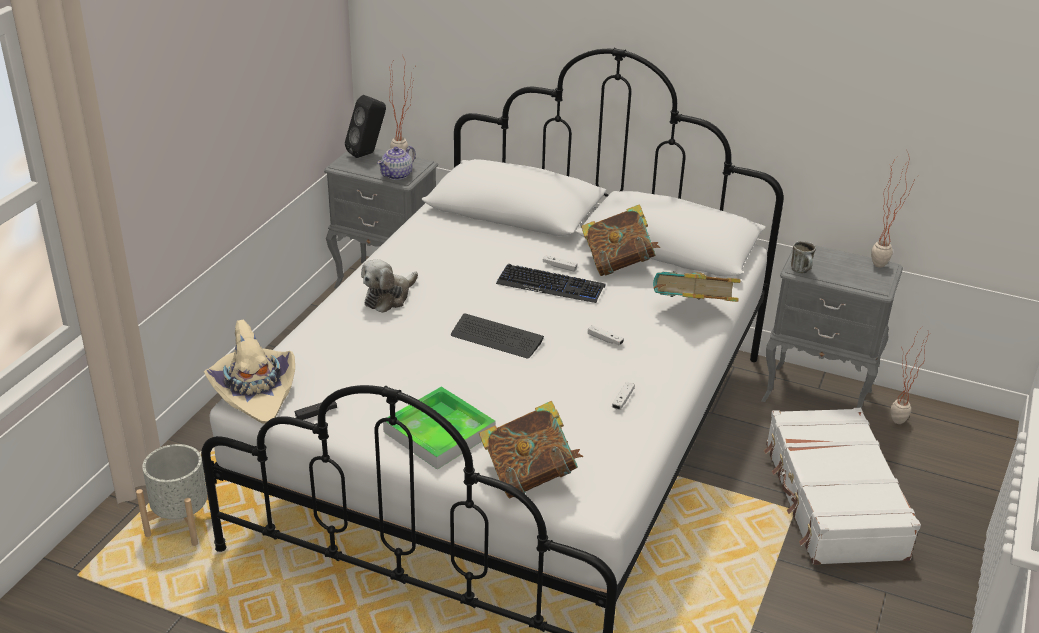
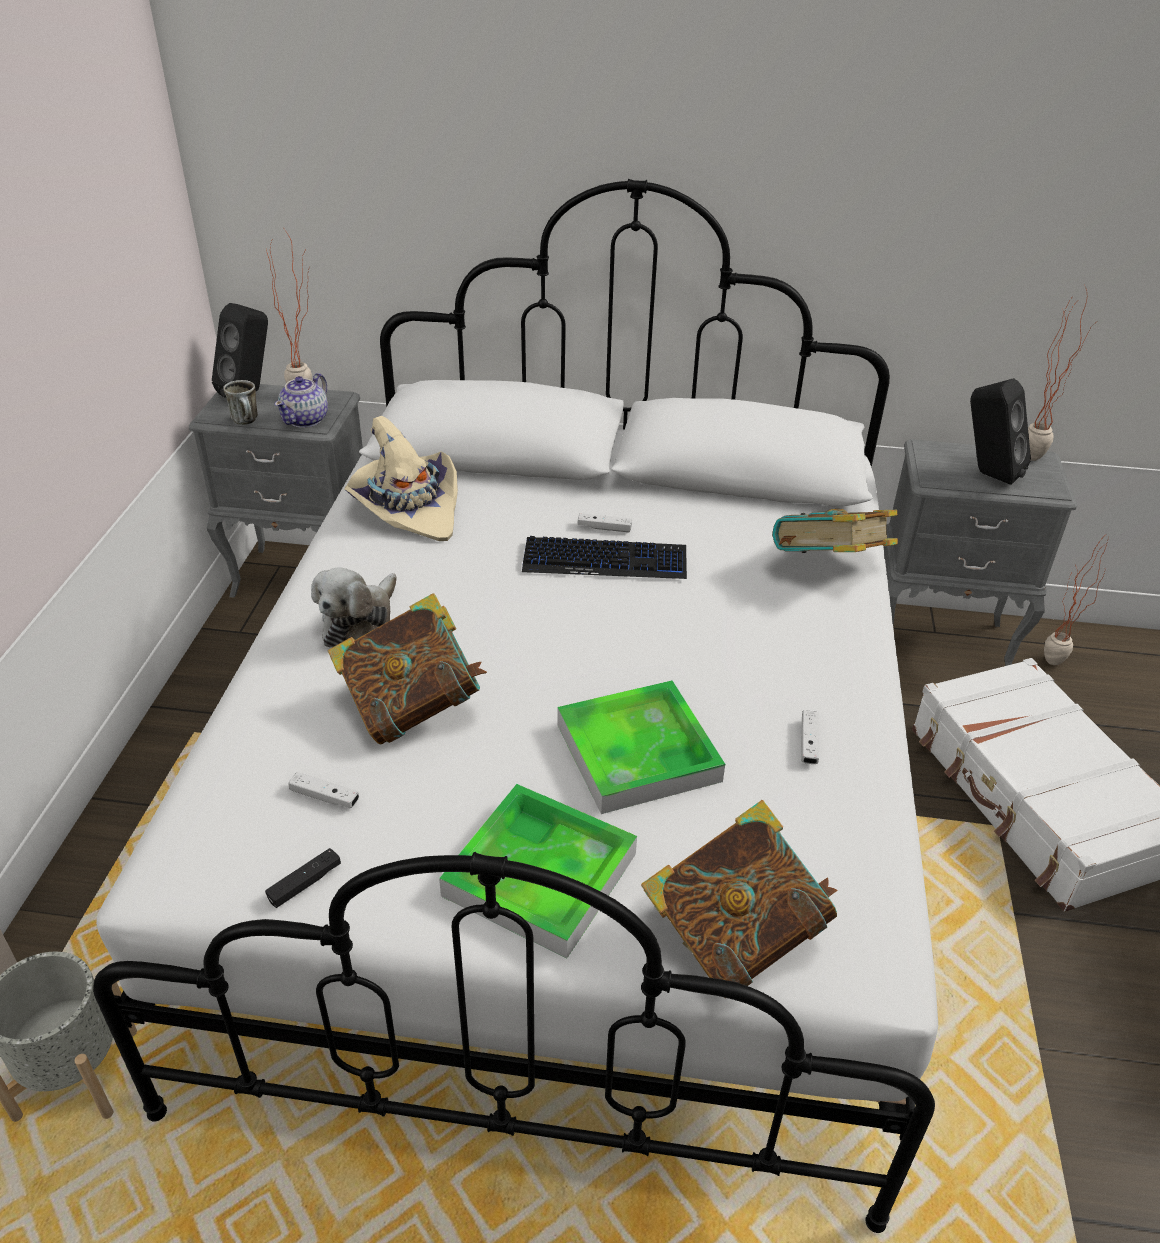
camera: 15 degrees left, 5 degrees up
beige hat [204,319,295,424] -> beige hat moved to [344,416,458,541]
keyboard [451,313,544,359] -> none
book [581,204,661,276] -> book moved to [328,593,487,745]
white game controller [588,325,624,346] -> white game controller moved to [288,772,359,809]
mug [791,241,816,273] -> mug moved to [223,380,258,425]
none -> tray [557,680,725,814]
none -> black speaker [970,378,1031,485]

